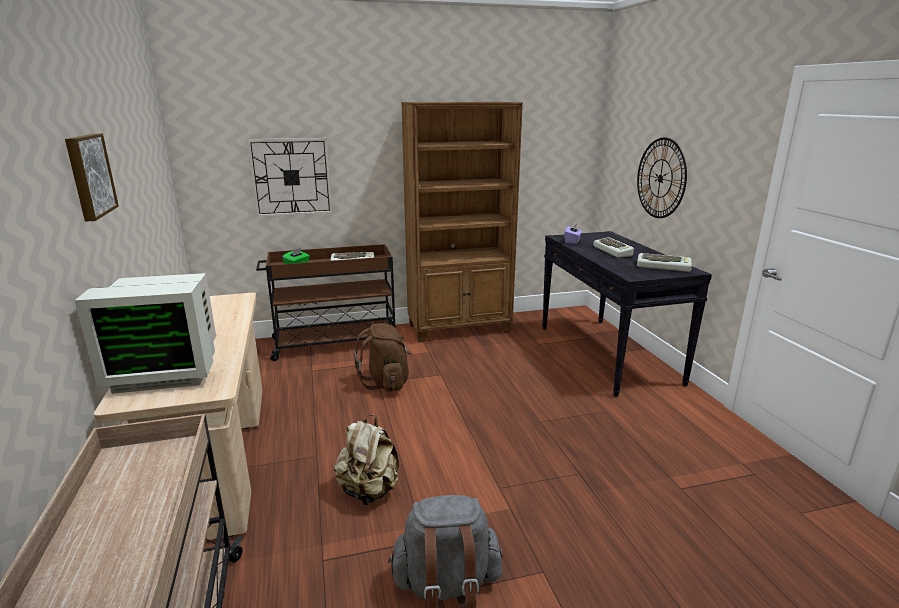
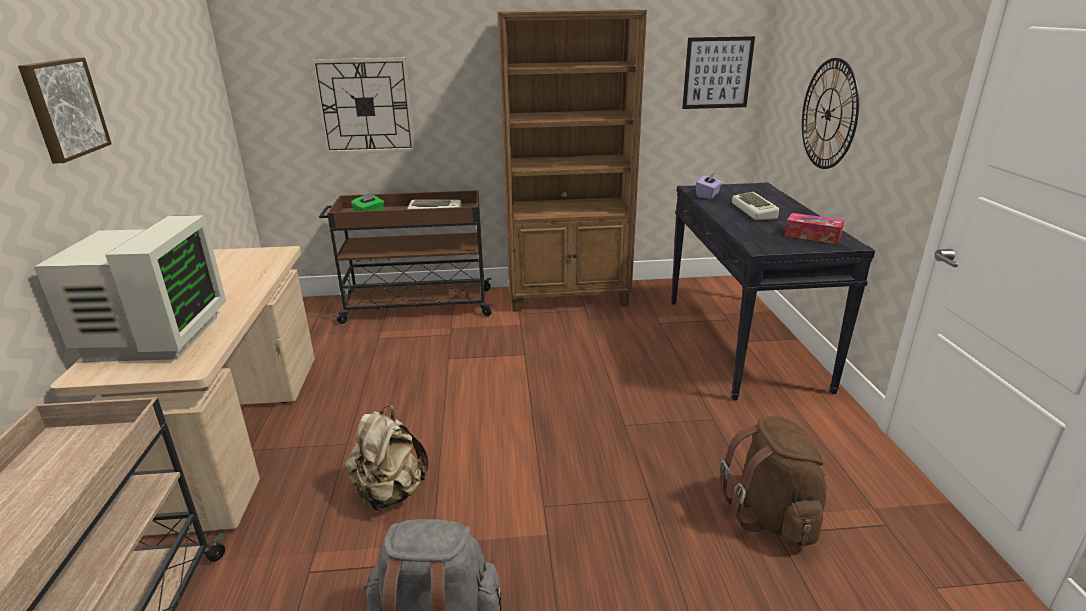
camera: 10 degrees right, 5 degrees up
monitor [74,273,216,394] -> monitor turned 90 degrees counterclockwise [34,215,226,362]
brown backpack [354,323,412,391] -> brown backpack moved to [719,416,826,547]
keyboard [637,253,692,272] -> tissue box [784,213,844,244]
none -> picture [682,36,755,109]

